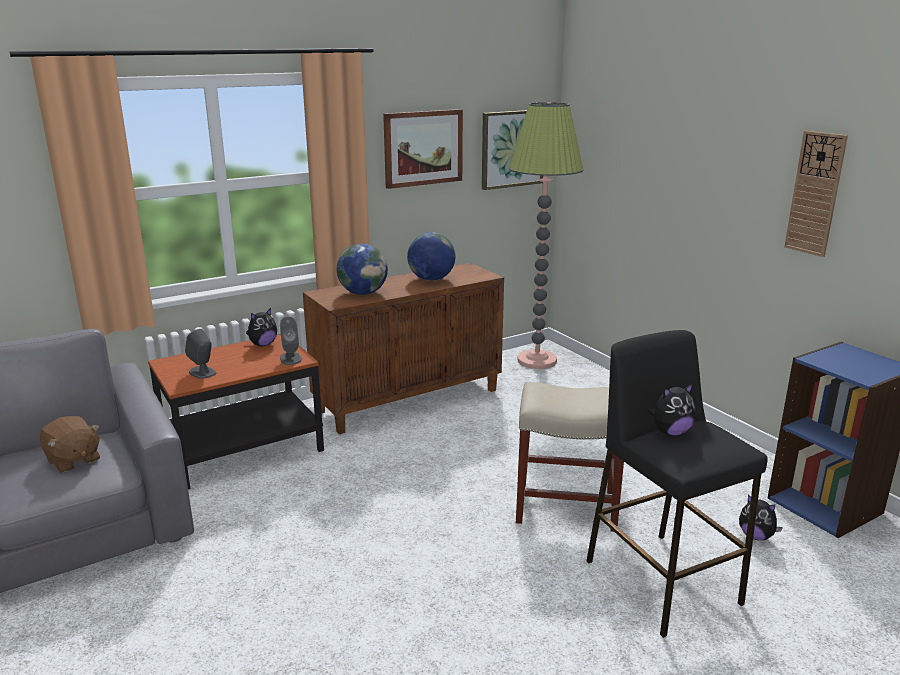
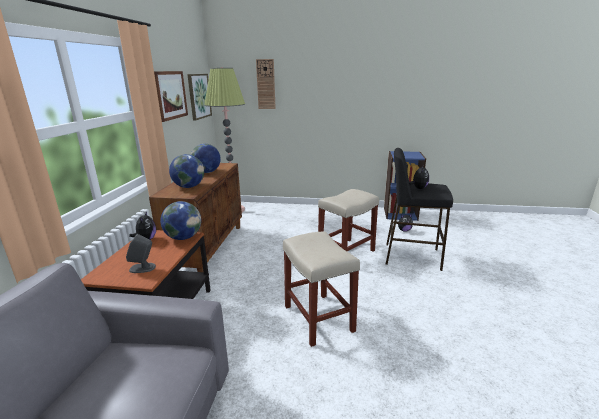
camera: 50 degrees left, 0 degrees up
brown plush toy [40,416,100,473] -> none
grey speaker [280,316,302,365] -> globe [160,201,201,240]
wall clock [784,131,848,257] -> wall clock moved to [256,59,276,109]
none -> beige stool [283,231,360,347]

